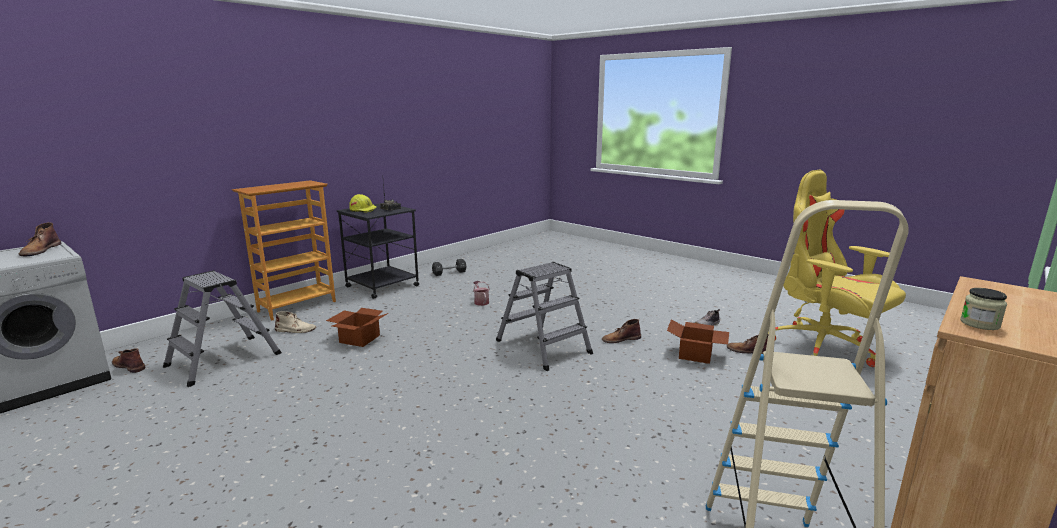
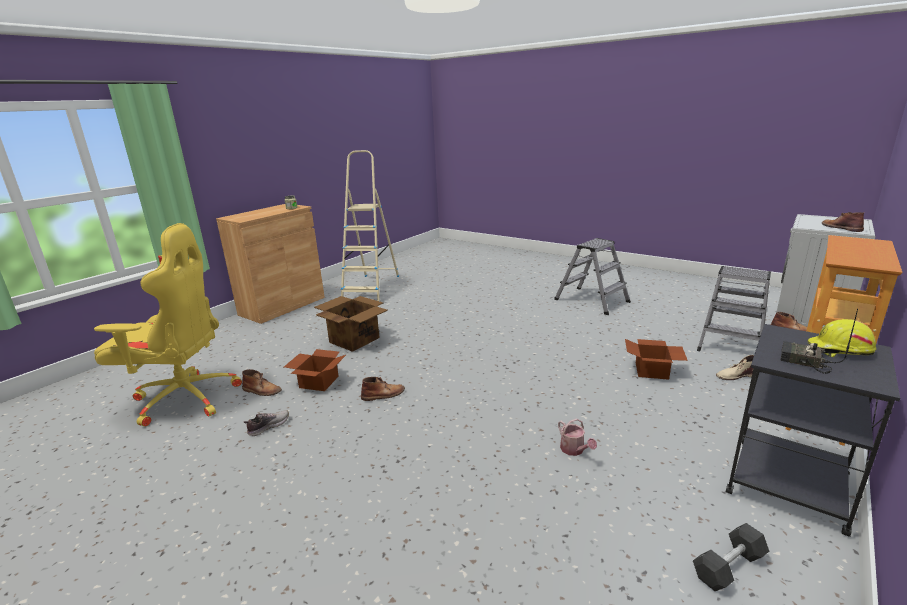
camera: 175 degrees right, 5 degrees up
grey step ladder [496,262,593,371] -> grey step ladder moved to [554,238,631,315]
yellow office chair [768,169,906,367] -> yellow office chair turned 45 degrees counterclockwise [94,223,242,426]
none -> cardboard box [314,296,388,352]

